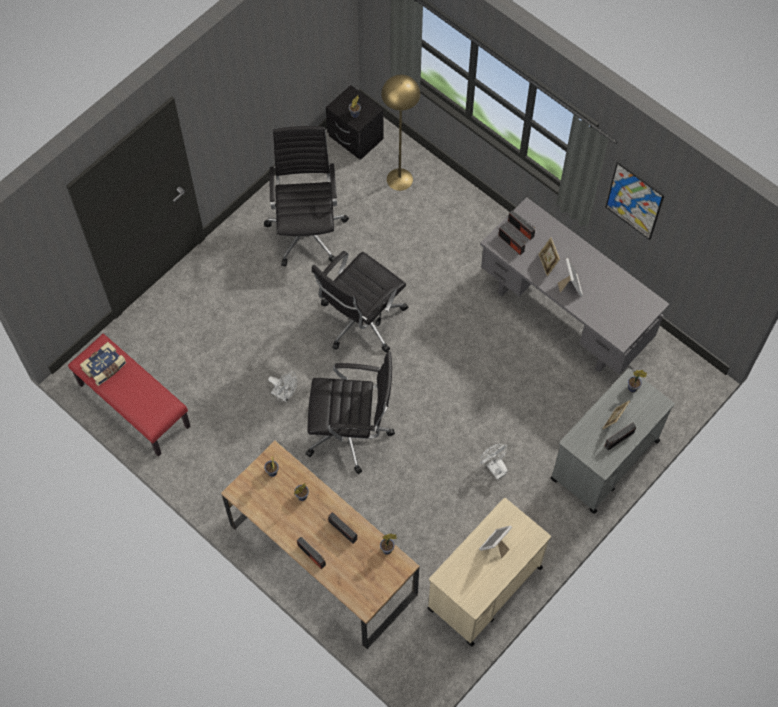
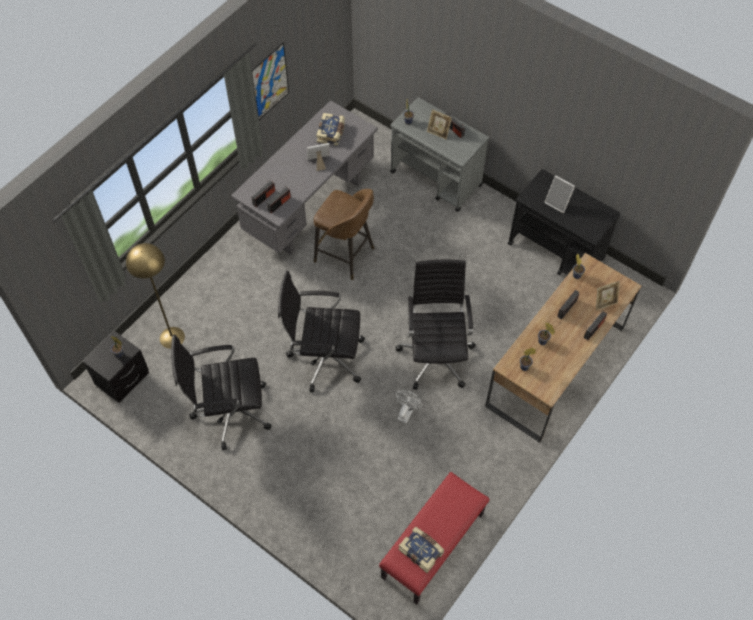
camera: 95 degrees left, 5 degrees down
black office chair [312,251,408,352] -> black office chair turned 150 degrees clockwise [278,270,365,392]
beige cart [427,498,551,646] -> black cart [508,169,621,275]
white fan [480,444,508,480] -> none
picture frame [538,237,560,276] -> picture frame moved to [596,281,620,311]
none -> brown stool [314,189,374,280]
none -> book [316,113,345,146]

